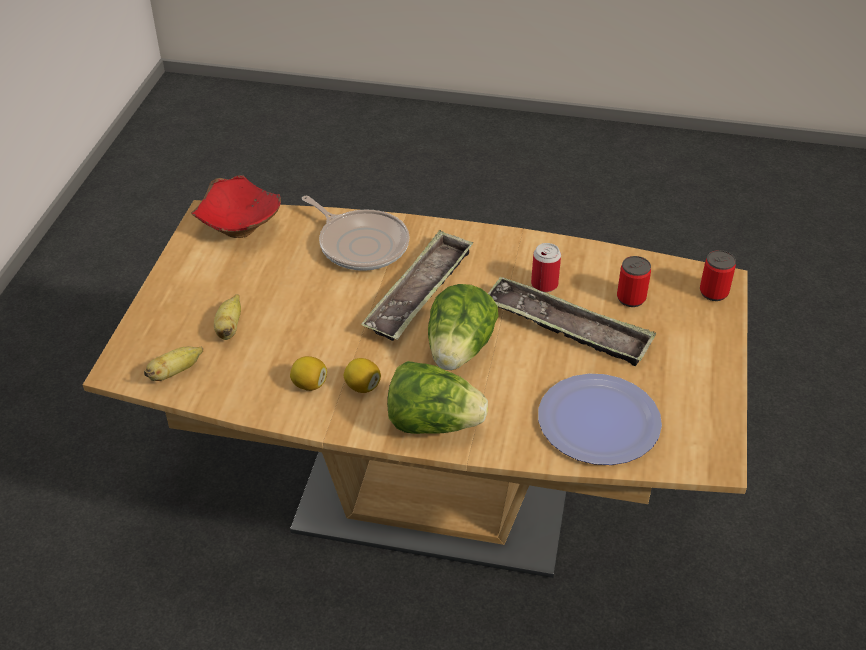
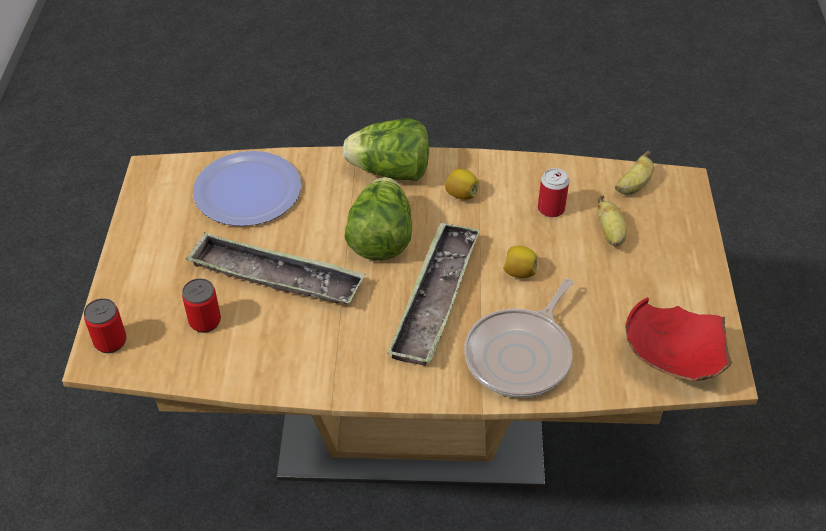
camera: 170 degrees right, 5 degrees up
lemon [290,356,327,391] -> lemon moved to [503,246,537,278]
frying pan [302,196,410,271] -> frying pan turned 90 degrees counterclockwise [464,278,573,398]
can [531,243,561,292] -> can moved to [538,168,569,217]

